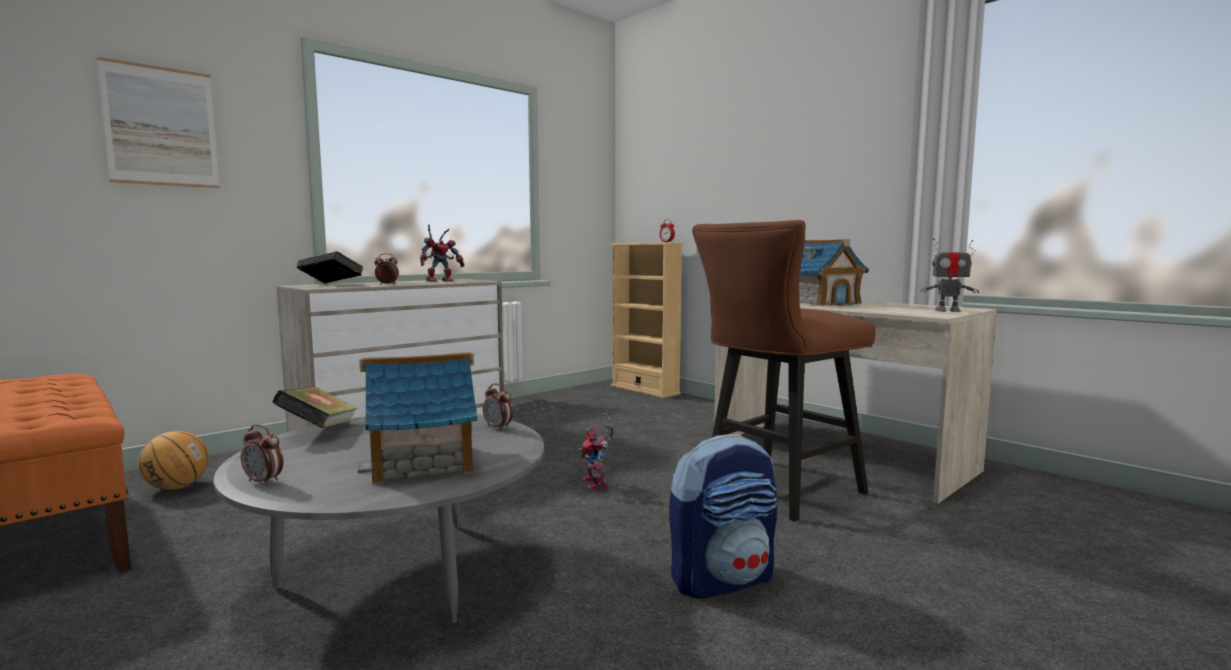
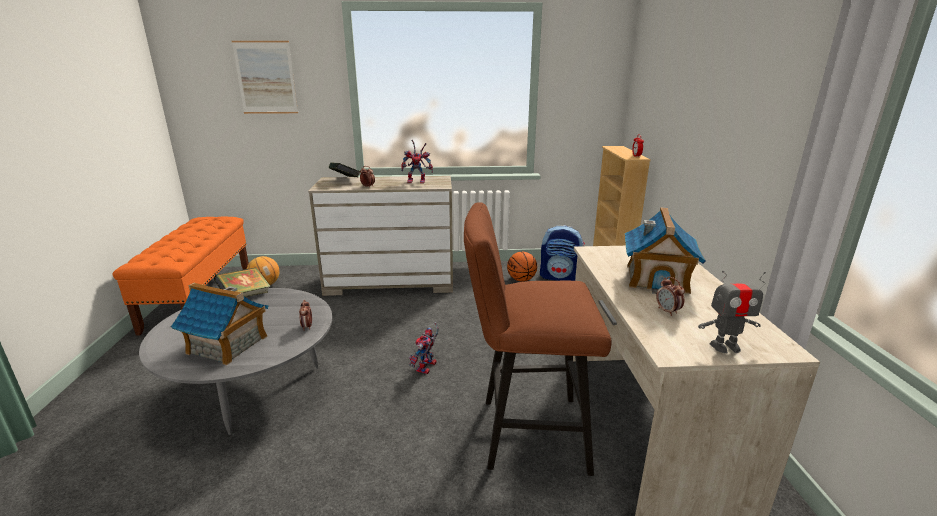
camera: 40 degrees right, 15 degrees up
alarm clock [241,424,283,486] -> alarm clock moved to [656,277,685,316]
backpack [669,434,778,599] -> backpack moved to [540,225,585,281]
toy robot [920,238,979,312] -> toy robot turned 60 degrees counterclockwise [698,271,766,353]
none -> basketball [507,252,537,282]

